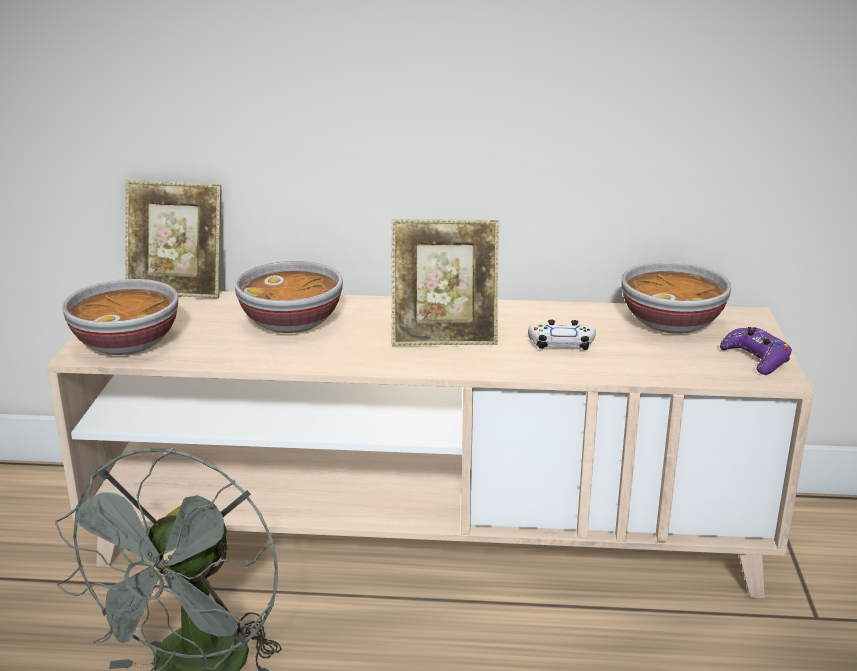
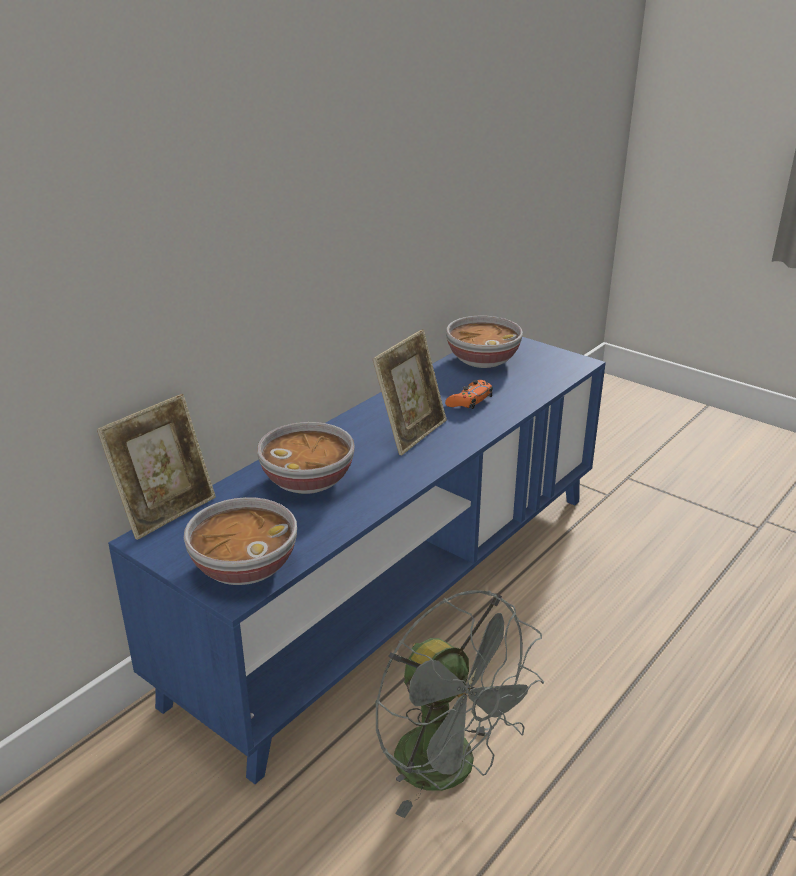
camera: 55 degrees left, 5 degrees up
beige tv stand [46,291,814,598] -> blue tv stand [108,337,606,784]
white game controller [528,320,596,350] -> orange game controller [445,380,493,409]
purple game controller [720,327,792,375] -> none

